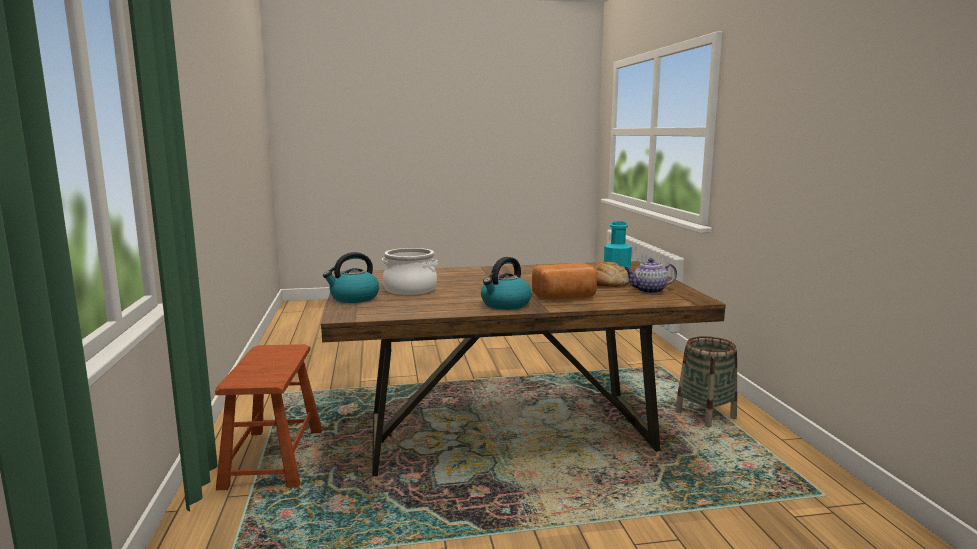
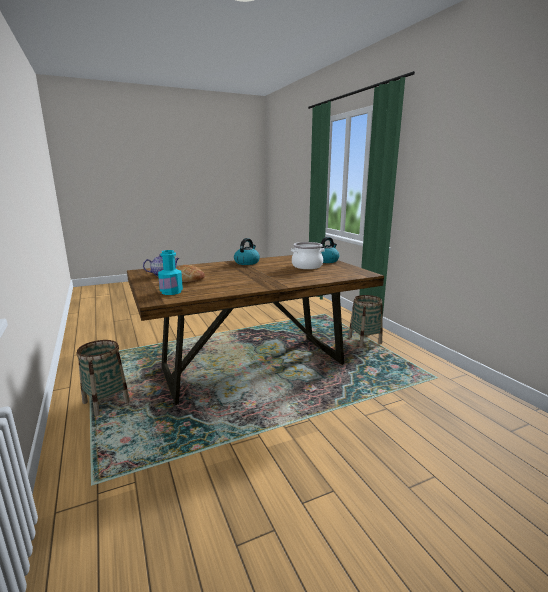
camera: 165 degrees right, 5 degrees up
brown stool [215,344,322,490] -> basket [348,295,383,347]
bread [532,263,597,300] -> none

